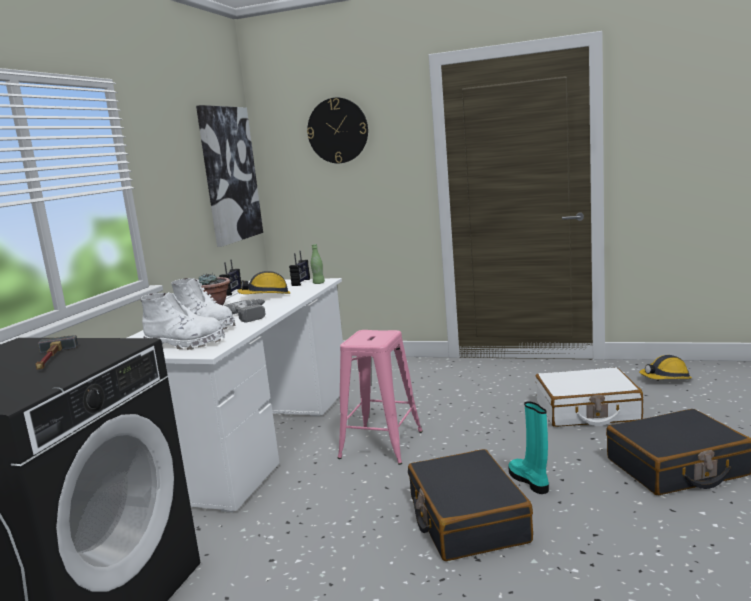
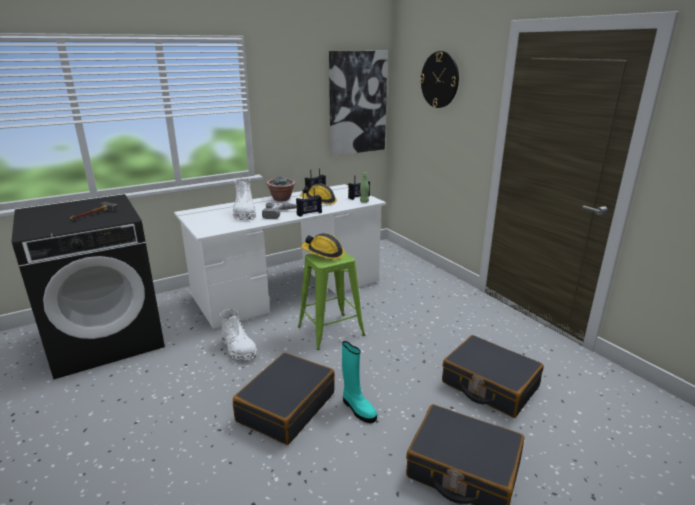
camera: 40 degrees right, 10 degrees up
white boot [140,292,225,350] -> white boot moved to [220,309,257,361]
pink stool [338,330,423,465] -> green stool [298,252,365,350]
turquoise boot [508,401,549,494] -> turquoise boot turned 120 degrees clockwise [342,341,377,423]
white suitcase [535,367,643,427] -> black suitcase [442,335,544,418]
hard hat [639,355,692,379] -> hard hat moved to [302,233,345,260]
none -> radio [296,188,322,217]

